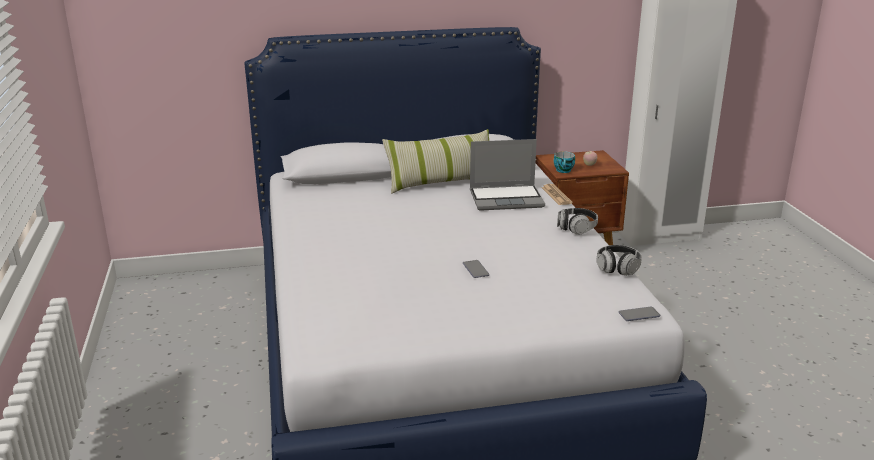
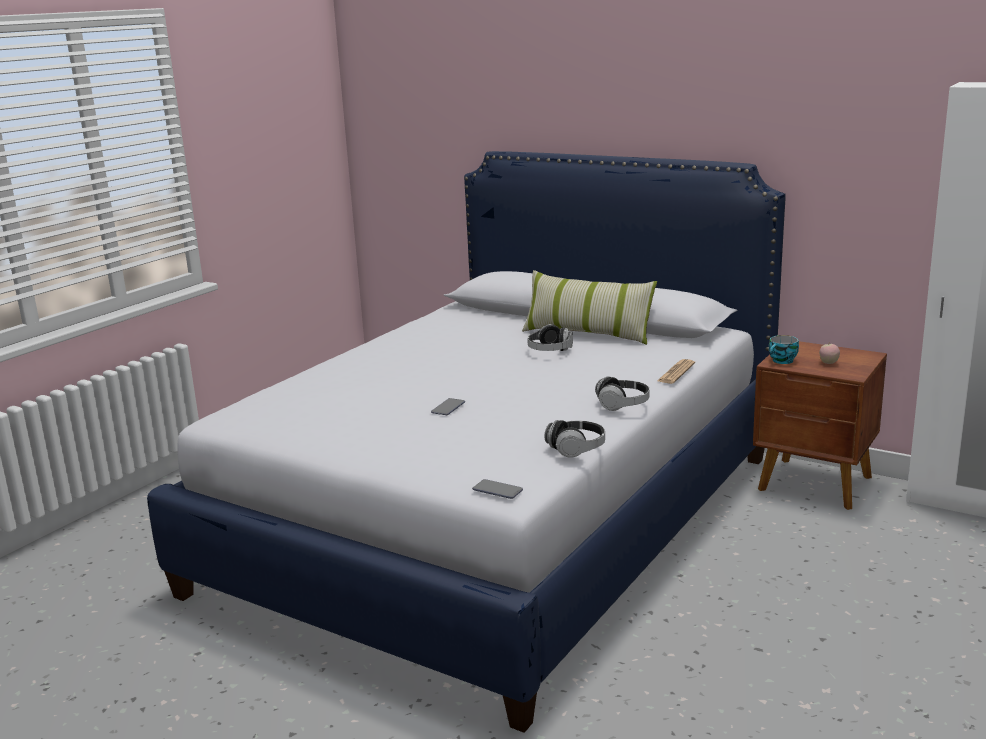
camera: 45 degrees right, 5 degrees down
laptop [470,139,545,211] -> none
none -> headphones [527,324,573,351]

